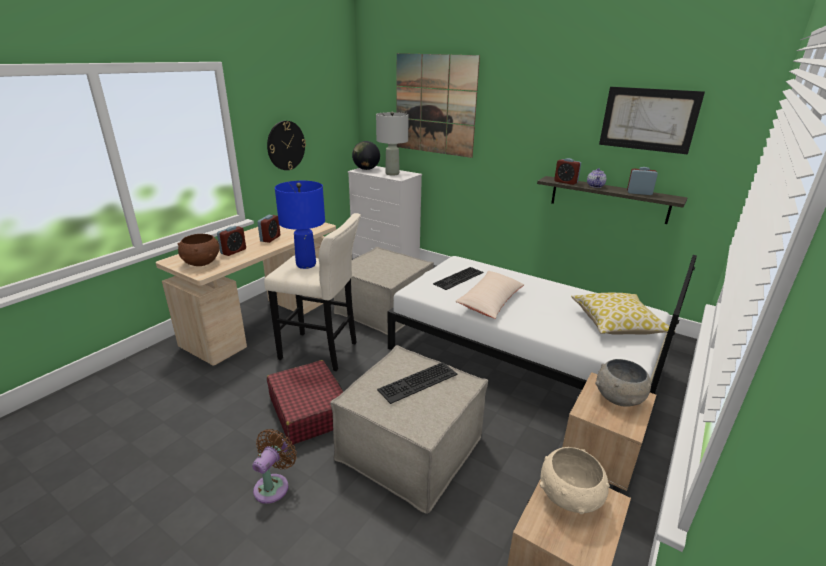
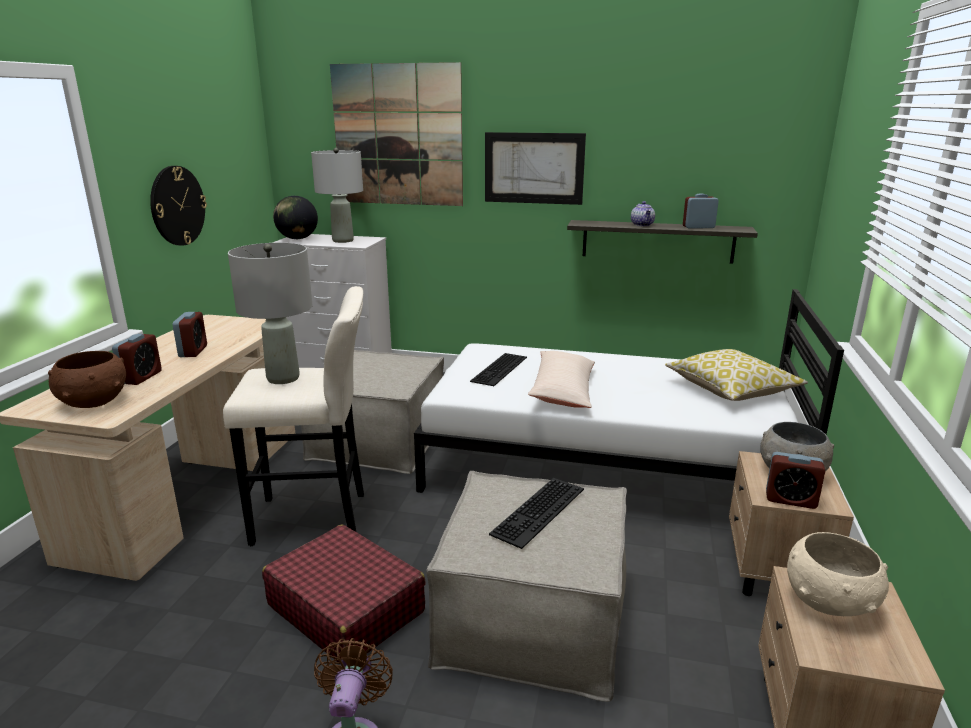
camera: 20 degrees left, 5 degrees down
blue table lamp [275,181,325,269] -> grey table lamp [228,243,313,384]
alarm clock [554,158,581,185] -> alarm clock moved to [766,452,825,509]
picture [599,87,705,155] -> picture moved to [485,132,586,205]

